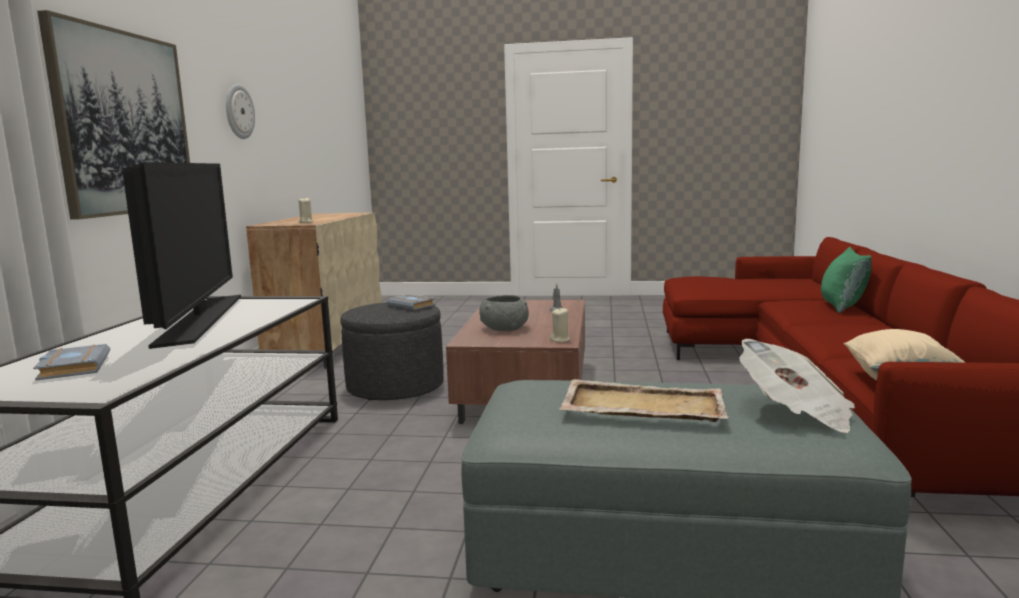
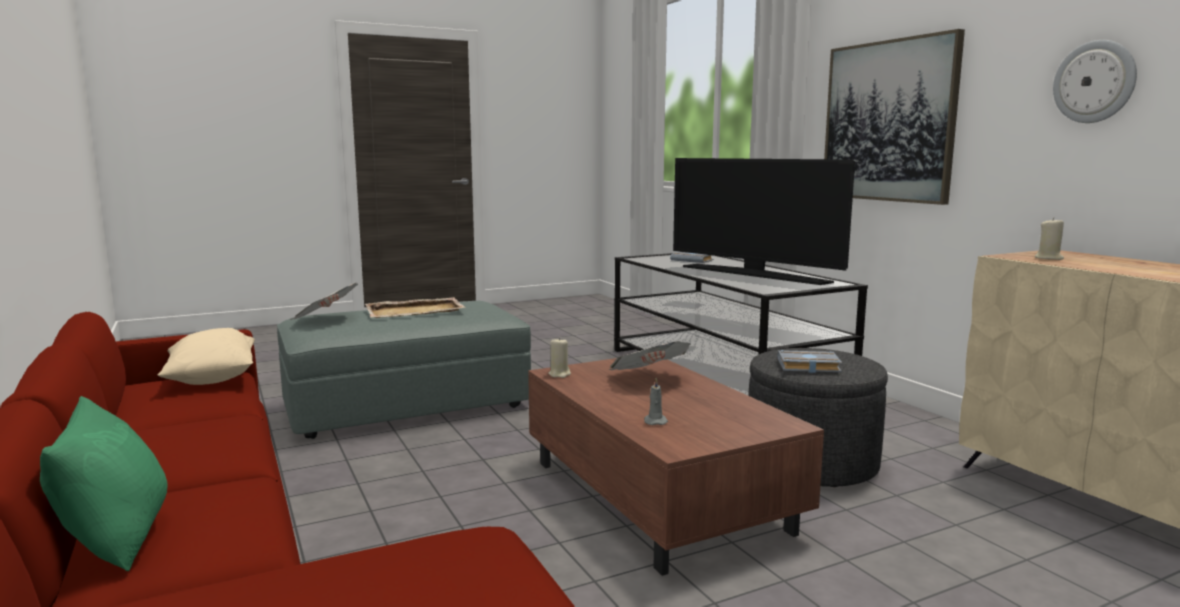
camera: 145 degrees right, 0 degrees up
grey bowl [480,295,529,332] -> newspaper [609,341,691,370]

